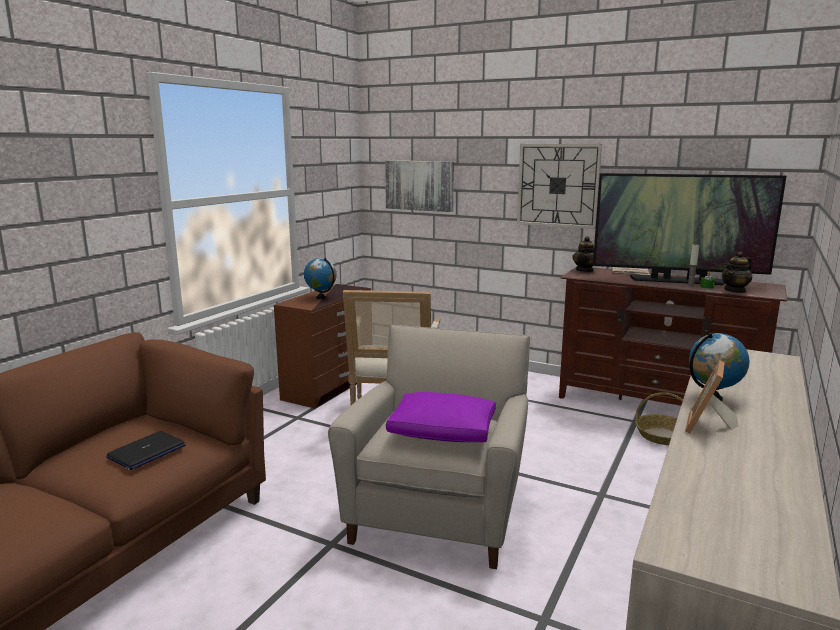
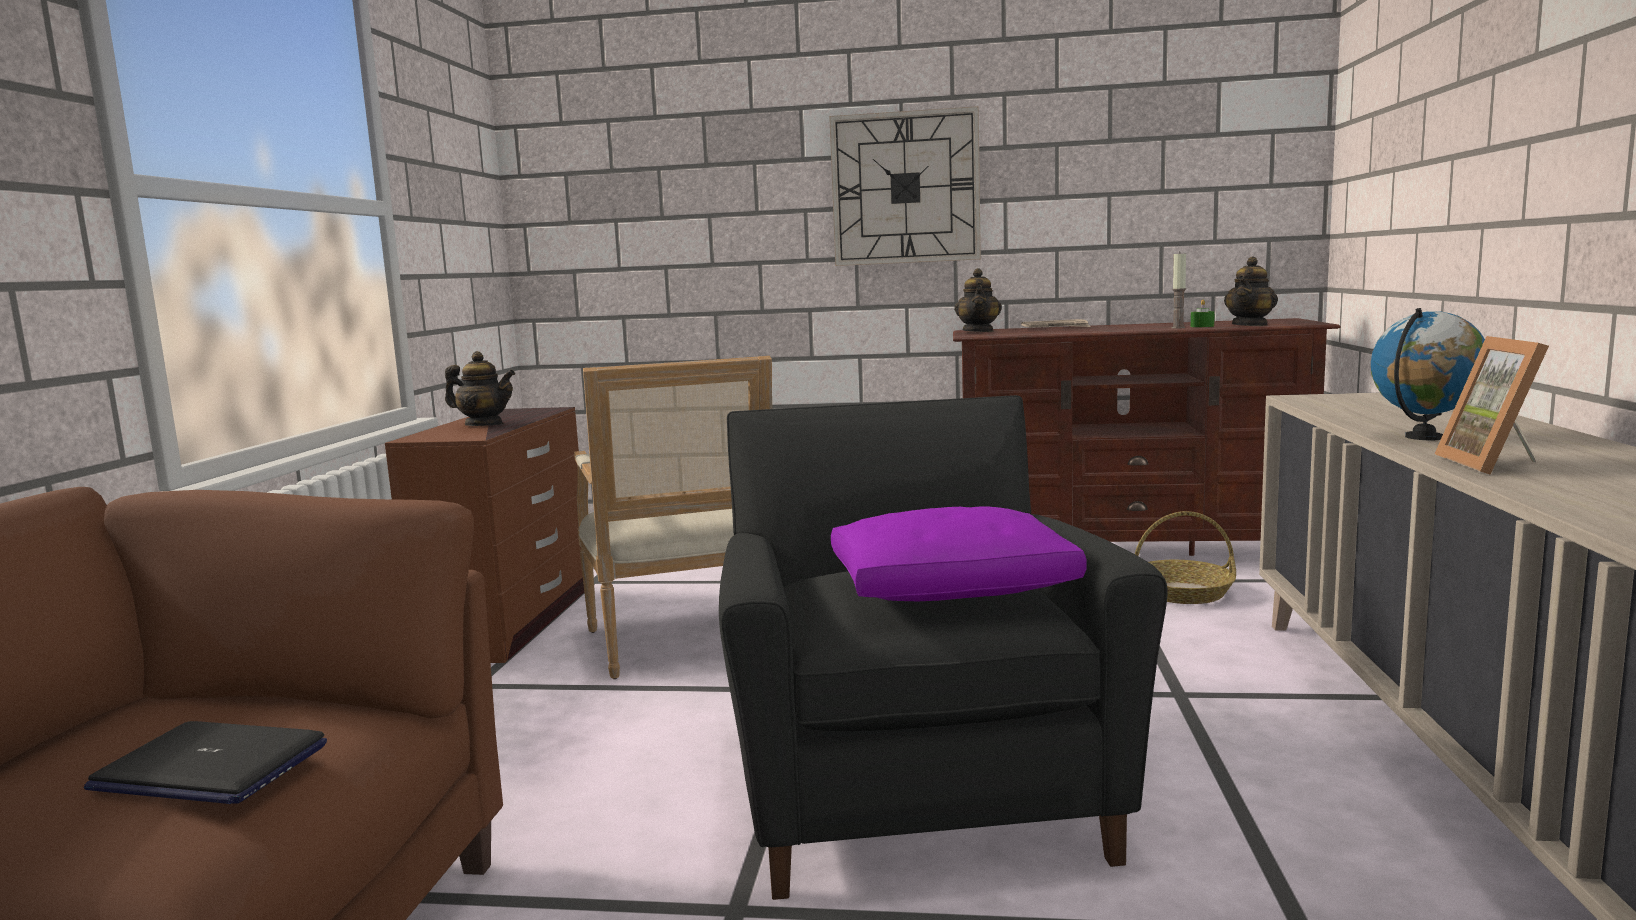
camera: 20 degrees left, 5 degrees down
laptop [106,431,186,470] -> laptop turned 90 degrees clockwise [84,721,327,804]
globe [304,258,337,299] -> teapot [445,351,515,426]
beige armchair [328,325,530,569] -> black armchair [719,395,1168,900]
picture [385,160,454,212] -> none
television [593,173,786,285] -> none

